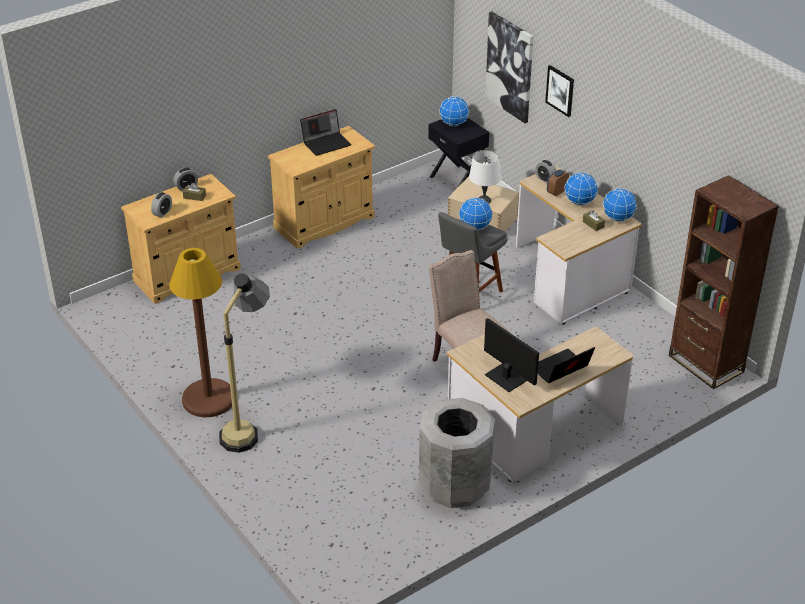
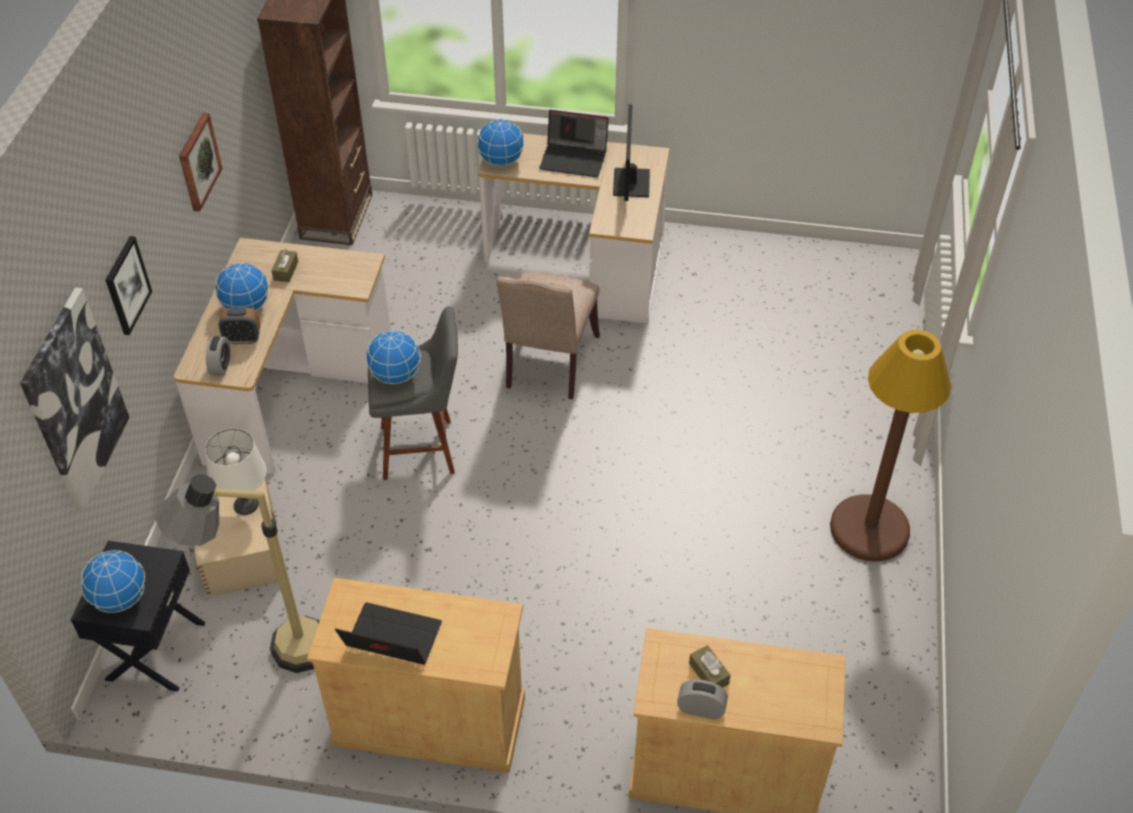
camera: 135 degrees left, 10 degrees up
alarm clock [151,192,172,218] -> none
floor lamp [219,273,270,453] -> floor lamp moved to [155,474,320,673]
grey trash can [419,398,495,508] -> none
globe [603,188,637,222] -> globe moved to [477,119,524,167]
none -> picture [179,113,222,212]

